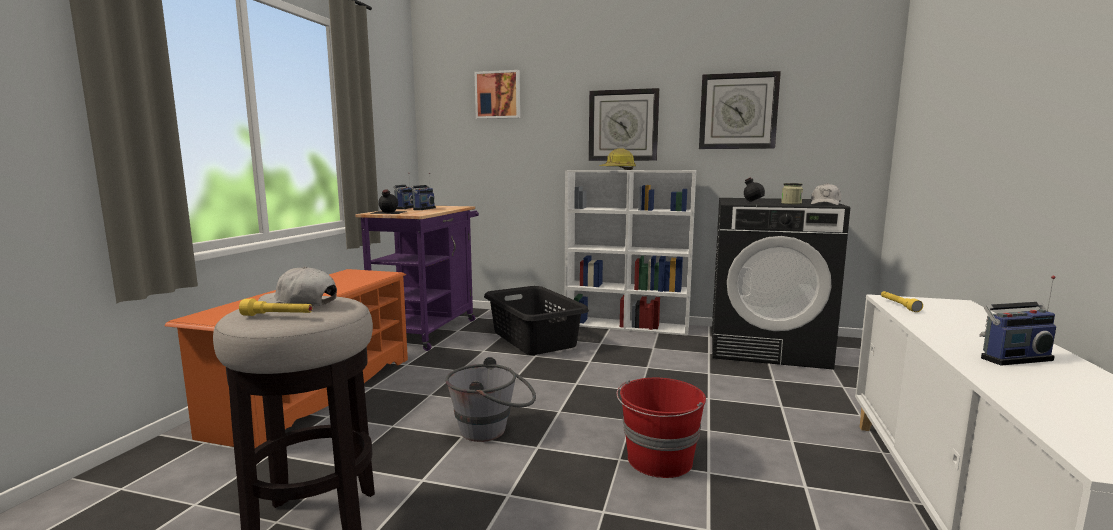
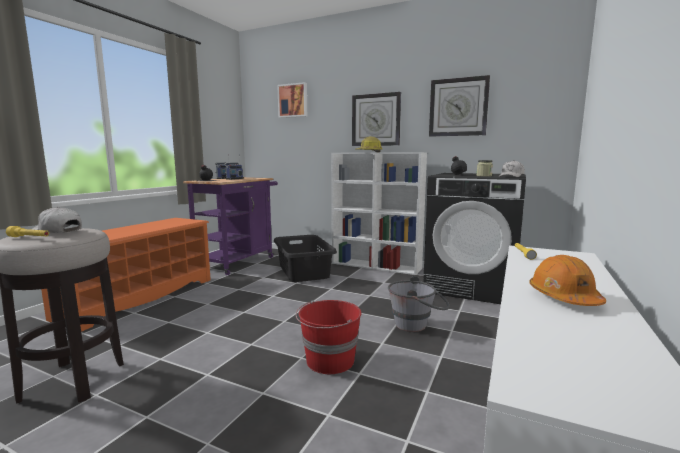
camera: 10 degrees right, 0 degrees up
grey bucket [445,357,536,442] -> grey bucket moved to [388,276,450,332]
radio [979,276,1056,366] -> orange hard hat [529,255,606,306]

